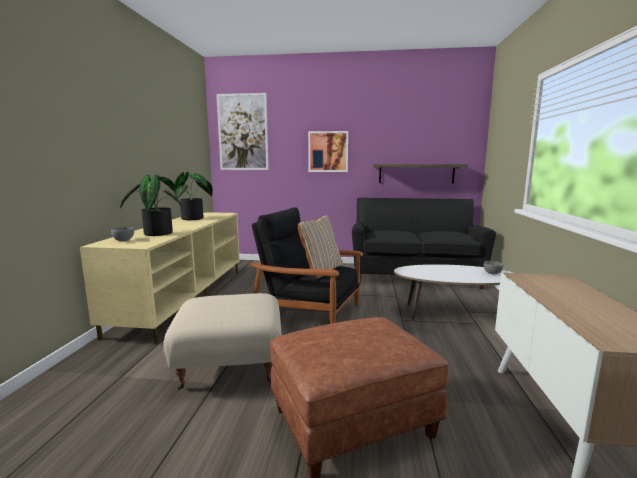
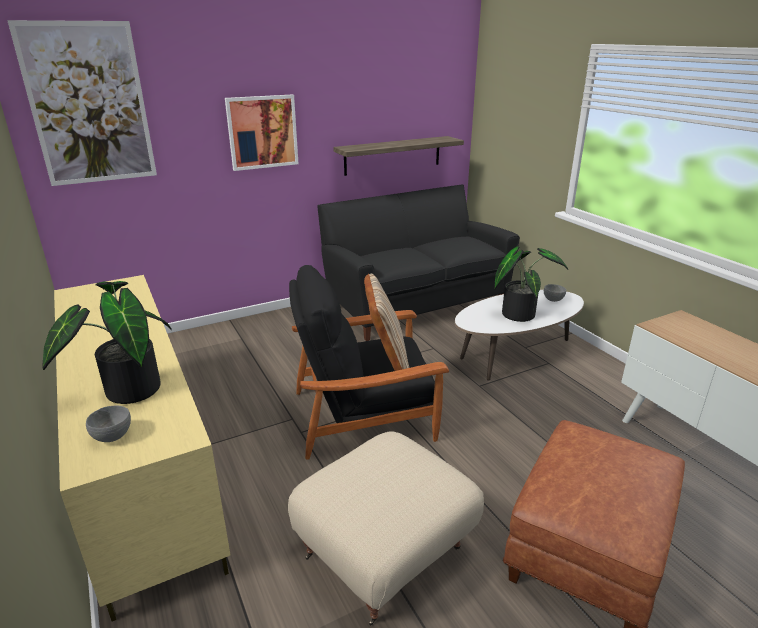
camera: 35 degrees left, 15 degrees up
potted plant [174,172,213,220] -> potted plant moved to [494,246,568,322]

